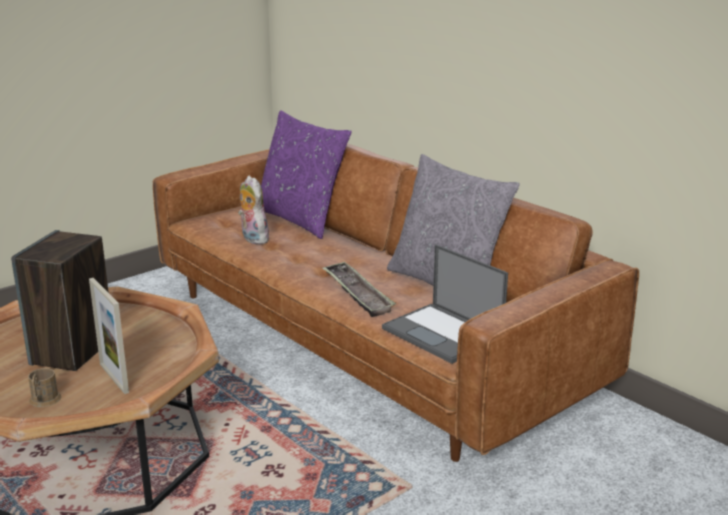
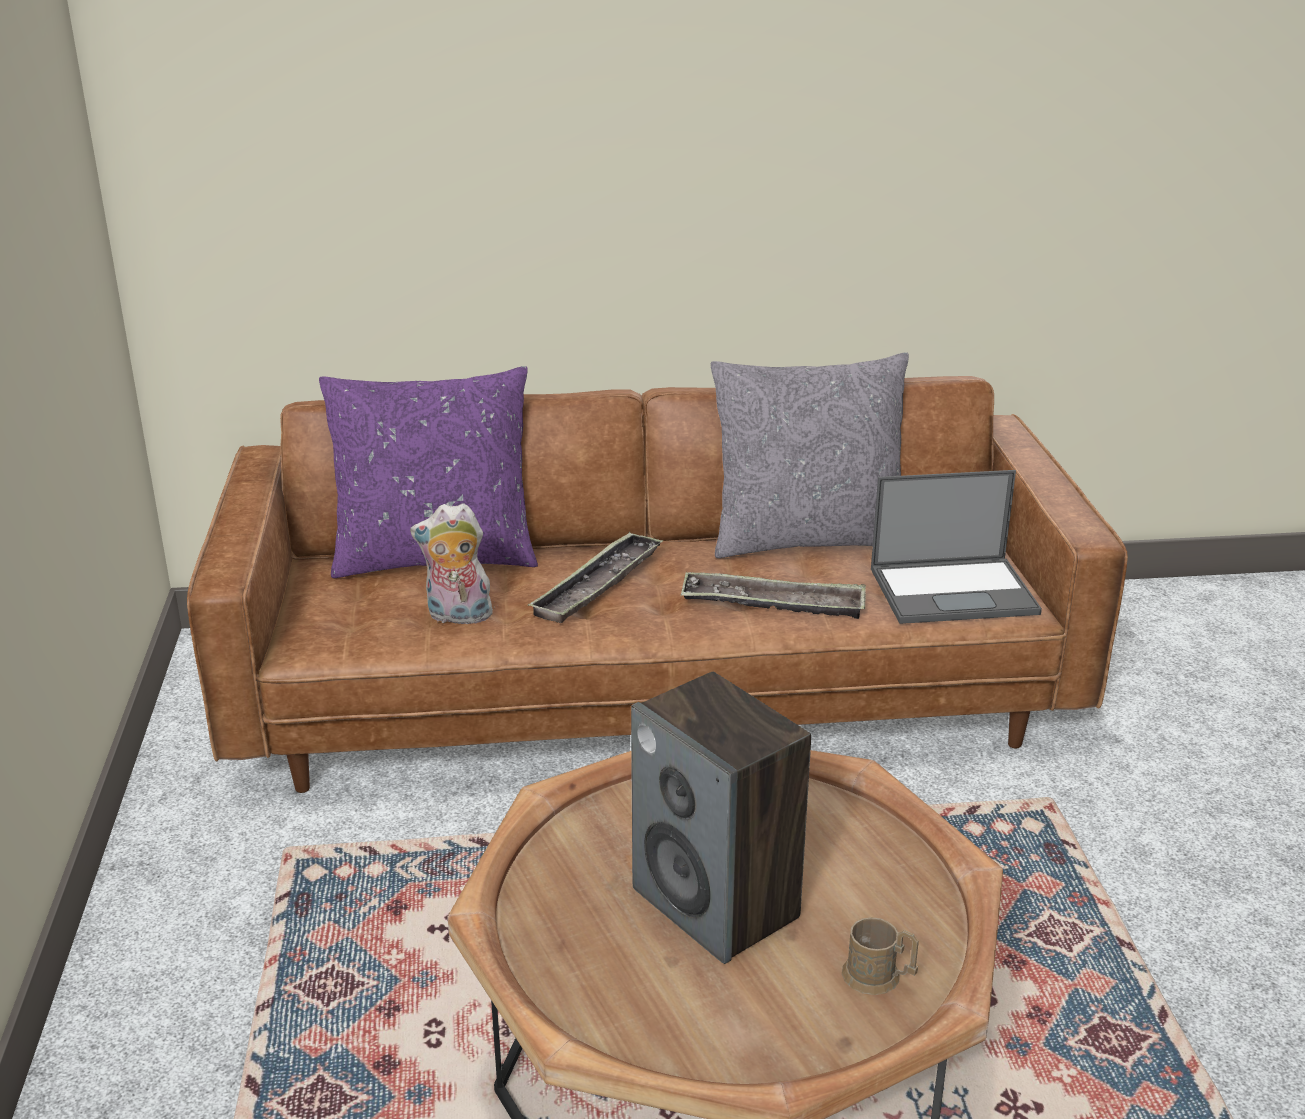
camera: 55 degrees left, 5 degrees up
picture frame [89,278,129,394] -> none
none -> tray [528,532,663,623]

